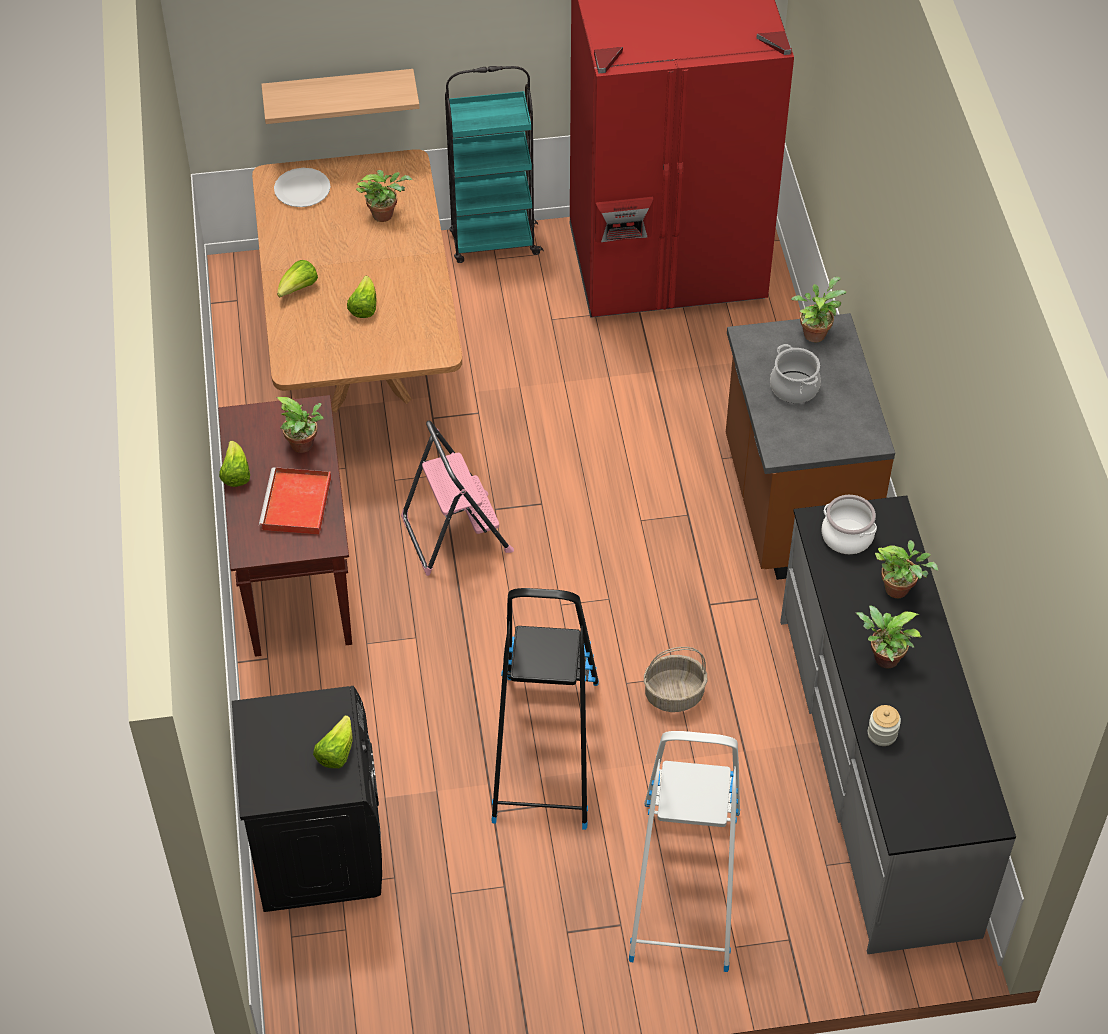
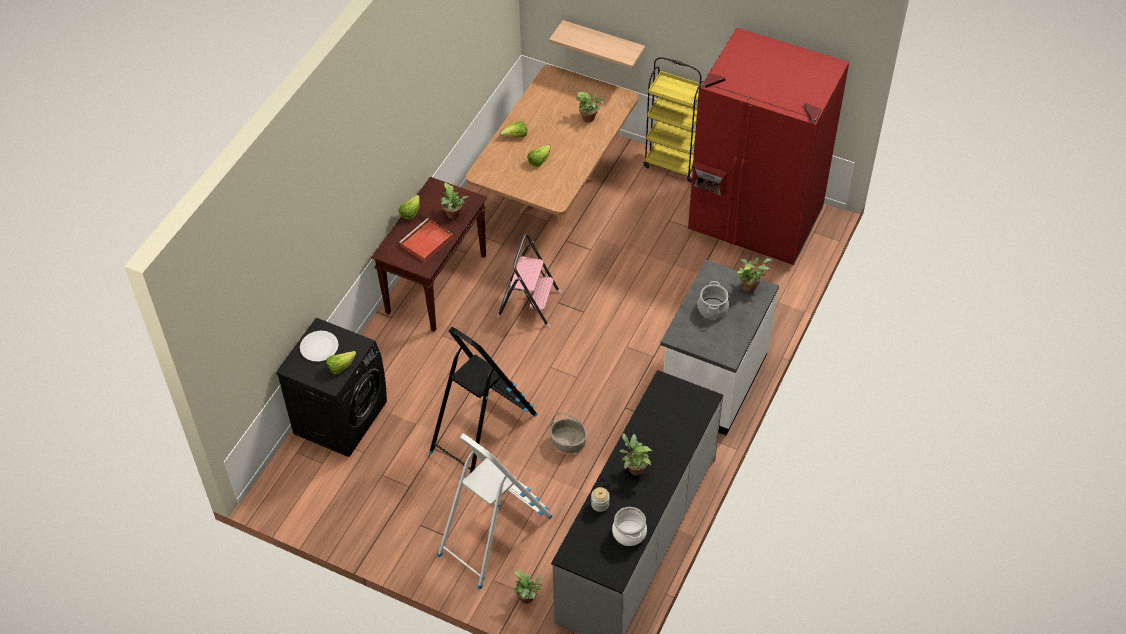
camera: 35 degrees right, 0 degrees up
white plate [274,168,330,207] -> white plate moved to [300,331,339,362]
turquoise cart [445,66,544,263] -> yellow cart [644,57,703,183]
brown counter [726,313,895,580] -> white counter [660,260,779,436]
cooking pot [822,495,877,554] -> cooking pot moved to [612,507,647,546]
potted plant [875,540,938,598] -> potted plant moved to [514,570,542,603]

